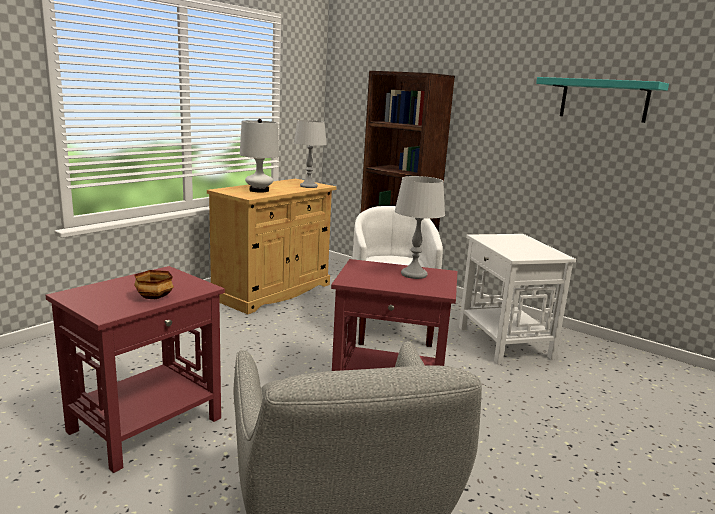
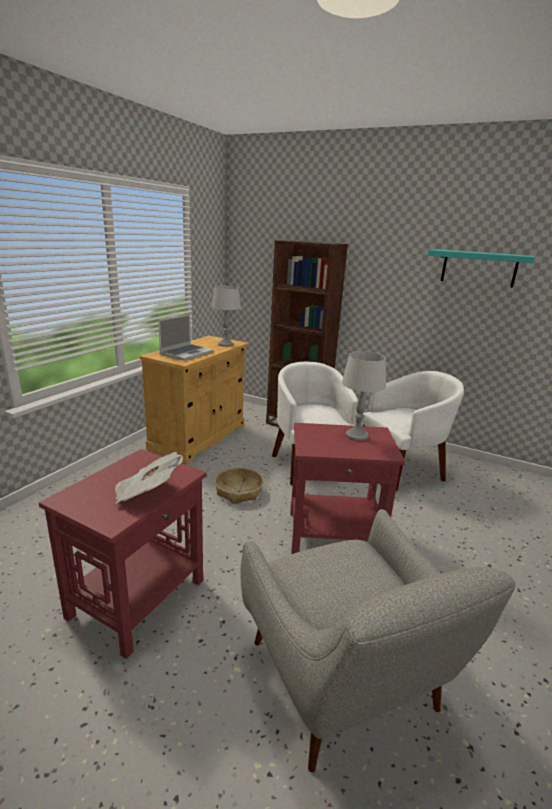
camera: 10 degrees left, 5 degrees up
bowl [134,270,174,299] -> newspaper [115,452,183,504]
white table lamp [240,119,279,193] -> laptop [158,314,213,361]
white side table [459,234,576,364] -> white armchair [361,371,464,491]
none -> basket [215,468,264,504]

